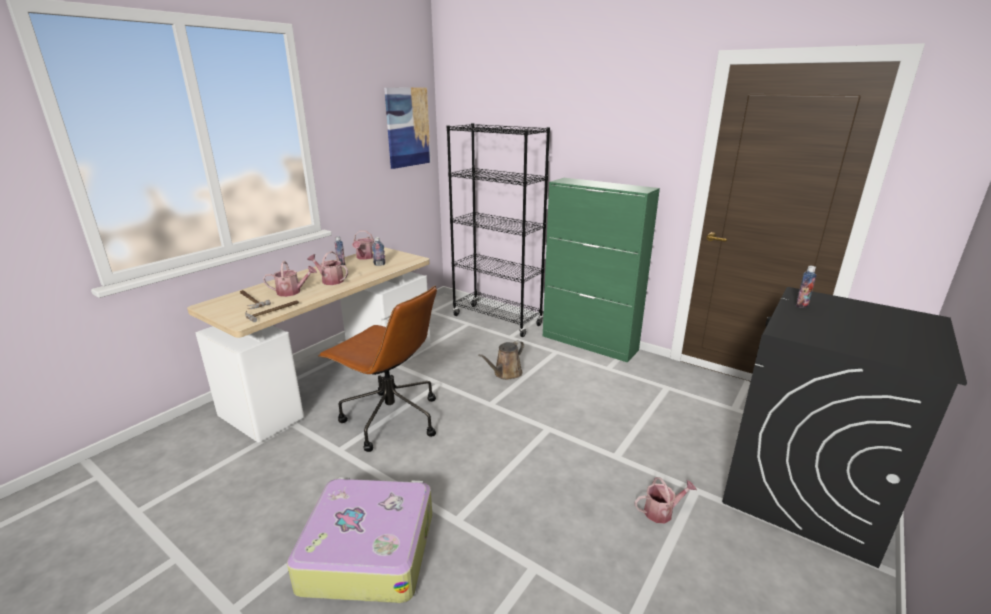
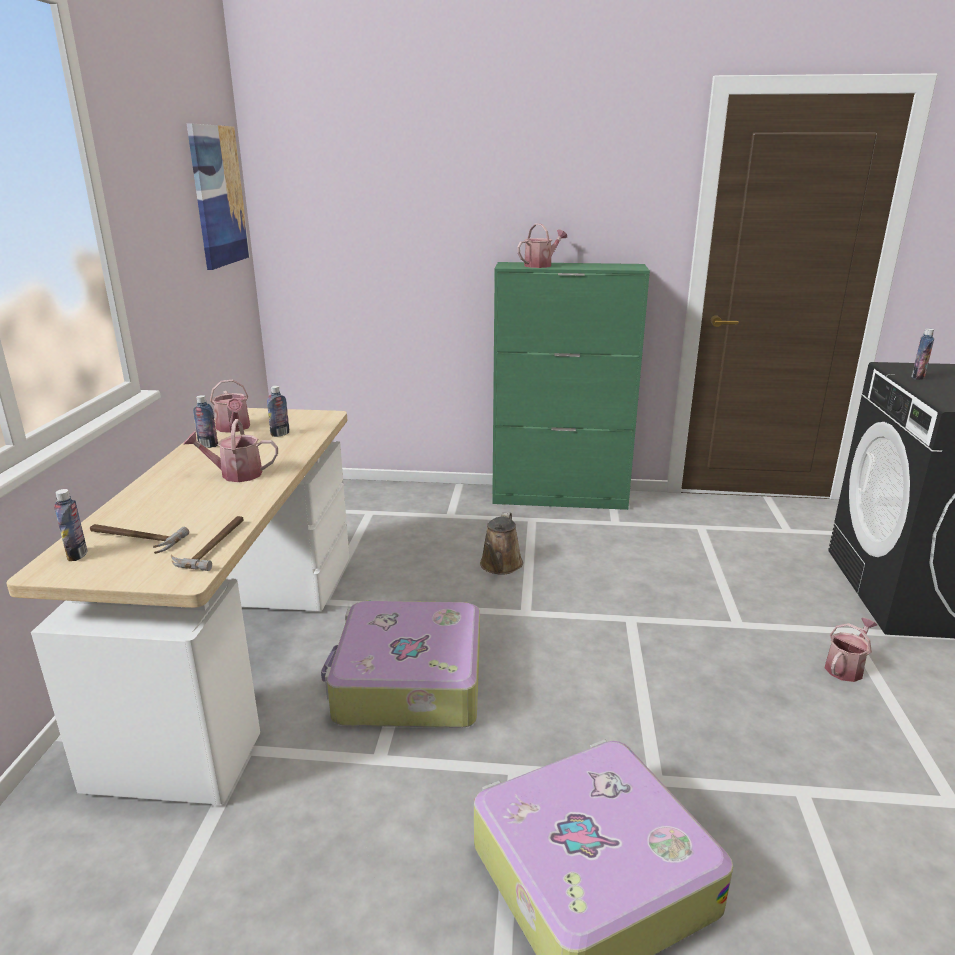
camera: 30 degrees left, 0 degrees up
watering can [263,261,317,297] -> watering can moved to [517,223,567,268]
brown office chair [318,286,437,452] -> suitcase [321,601,480,728]
black bookcase [447,123,550,337] -> none
none -> bottle [54,489,87,561]

